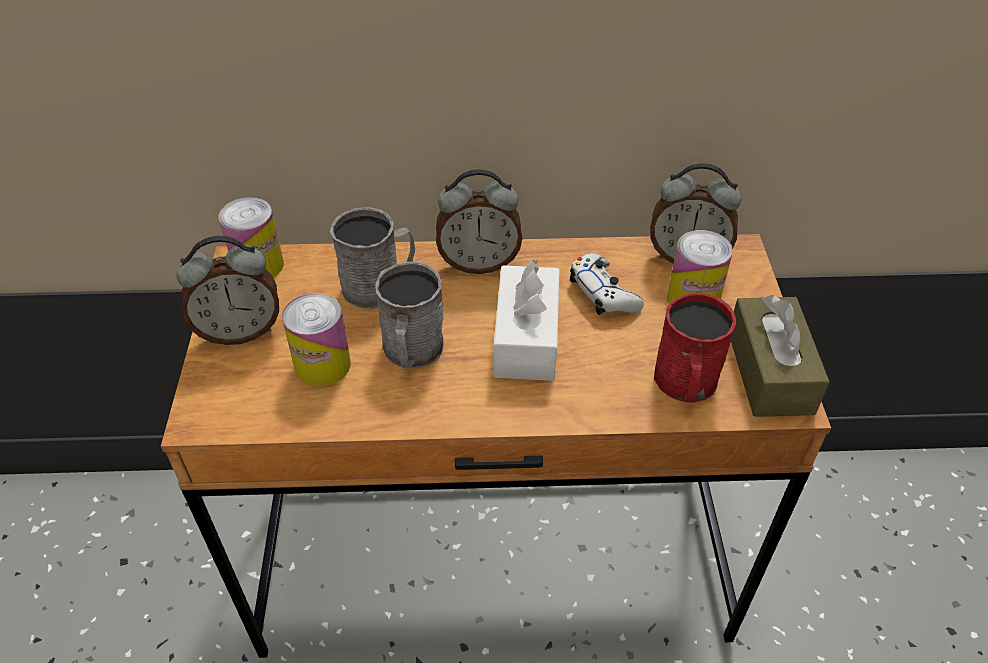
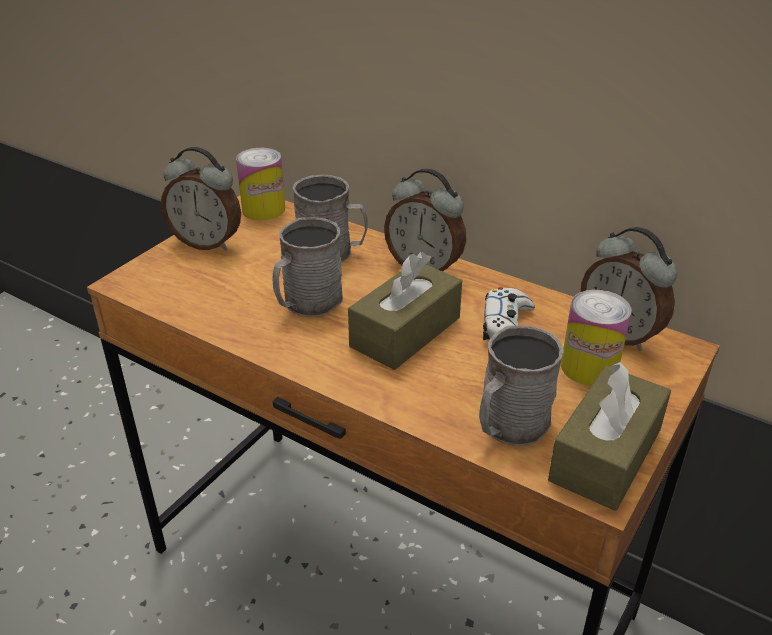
camera: 35 degrees right, 10 degrees down
can [282,293,351,386] -> none
white tissue box [494,260,560,381] -> brown tissue box [348,252,462,370]
red mug [654,292,737,403] -> grey mug [479,325,564,446]

